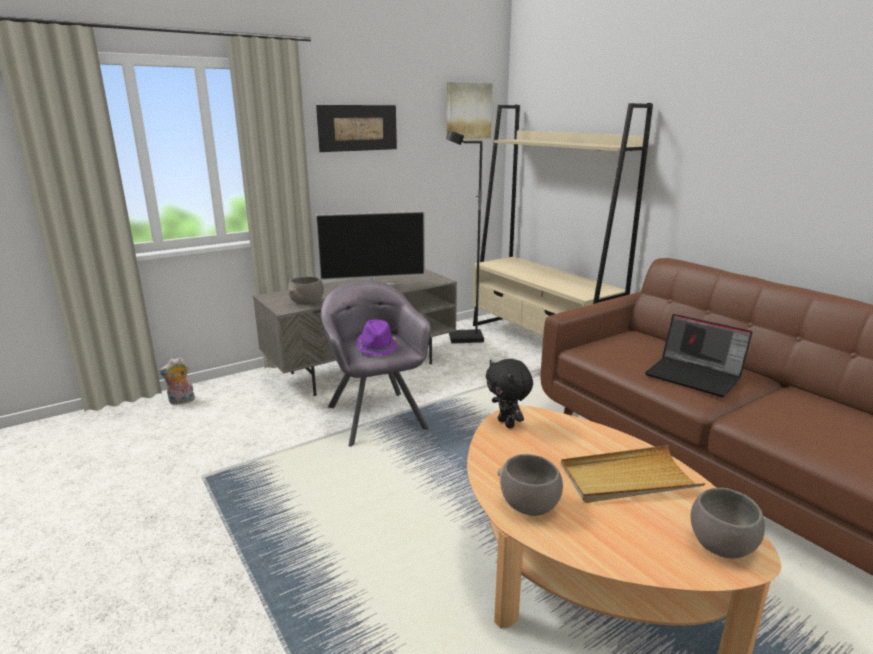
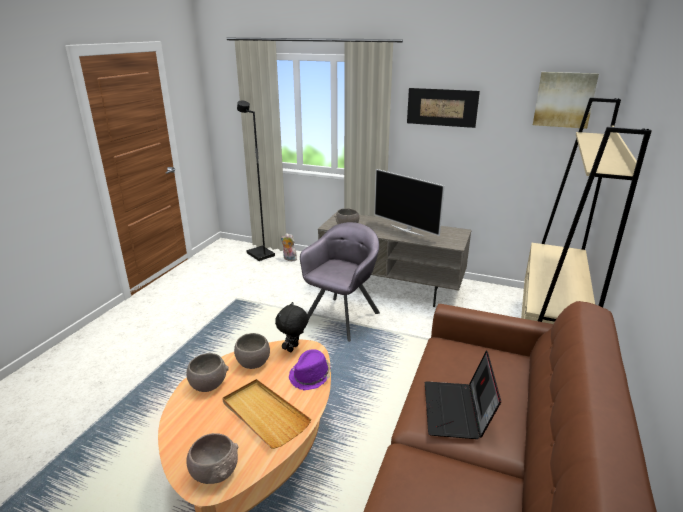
camera: 55 degrees right, 5 degrees up
purple hat [357,320,397,356] -> purple hat moved to [289,349,331,391]
black floor lamp [446,130,484,344] -> black floor lamp moved to [237,101,275,261]
none -> grey bowl [234,333,270,369]

